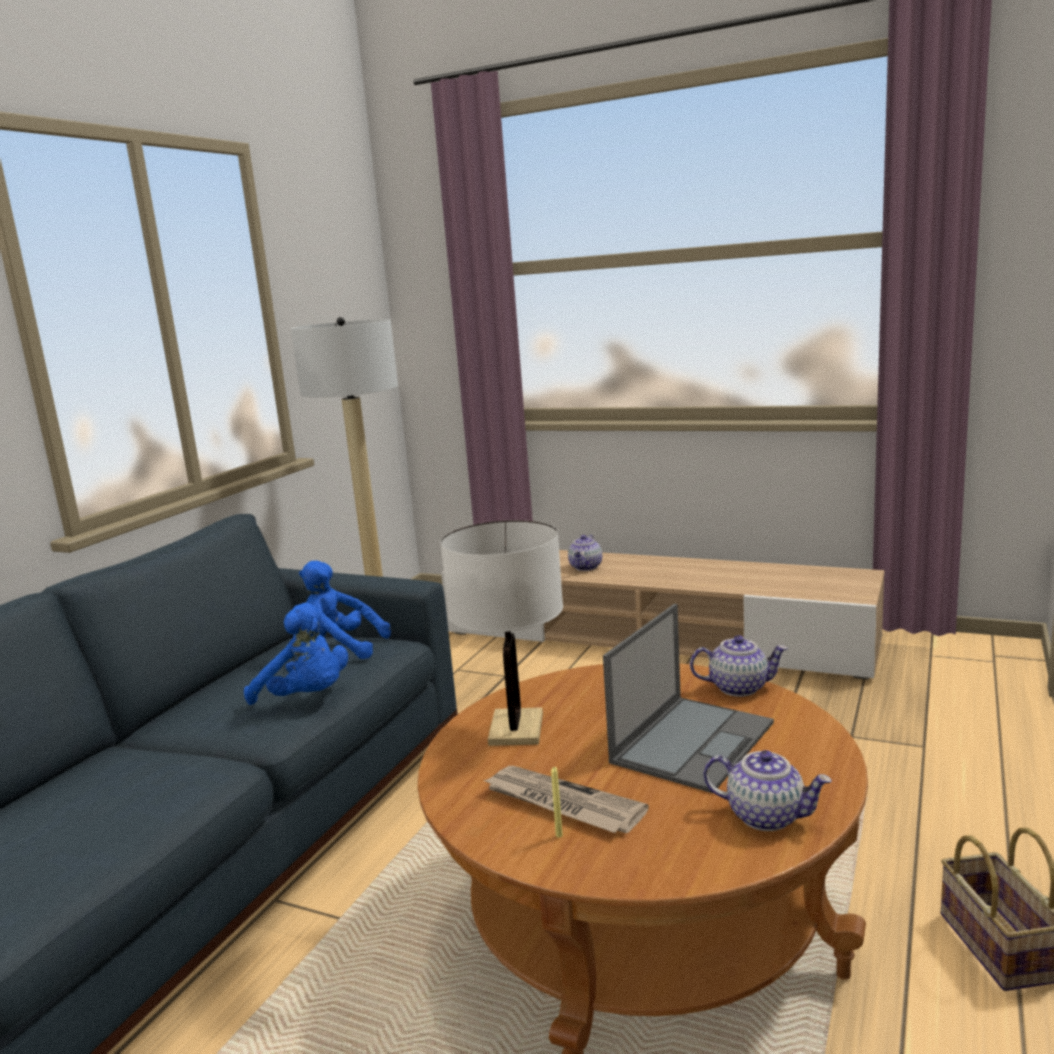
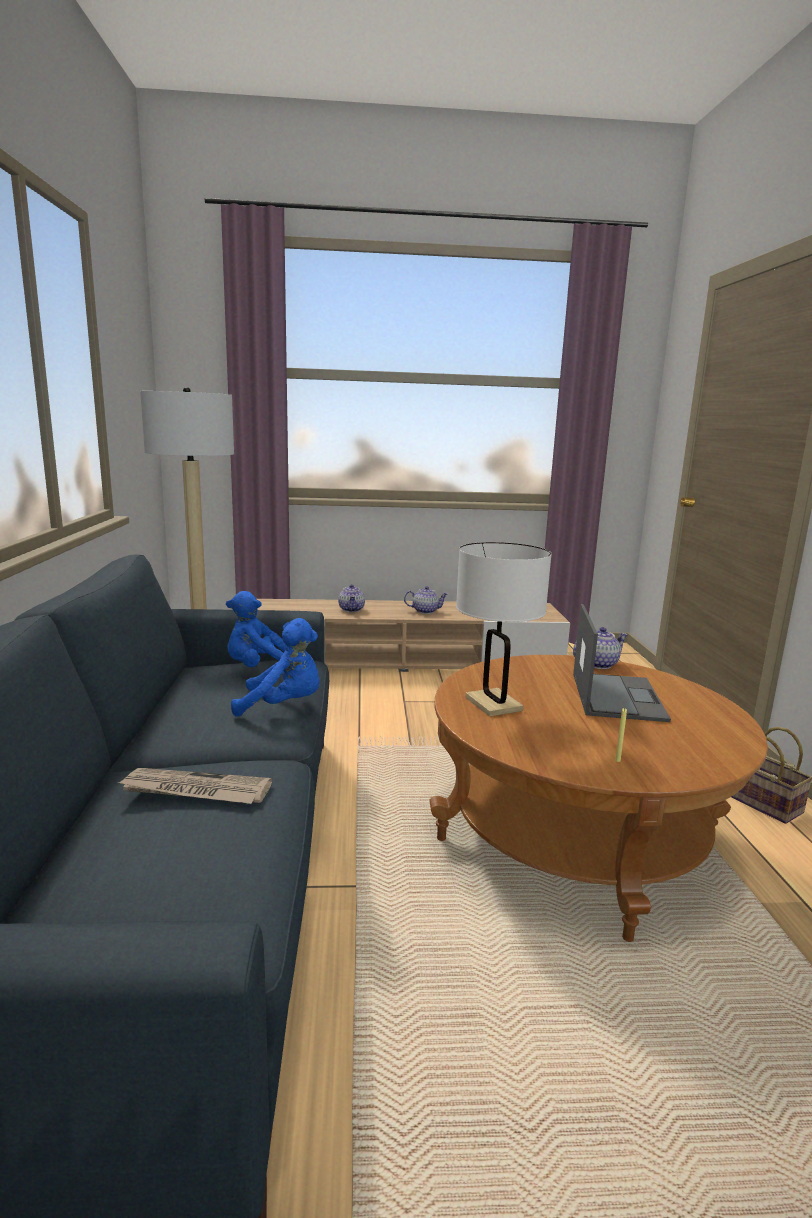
camera: 30 degrees left, 0 degrees up
newspaper [483,766,649,833] -> newspaper moved to [116,768,272,804]
teapot [703,750,832,831] -> teapot moved to [404,586,448,614]

